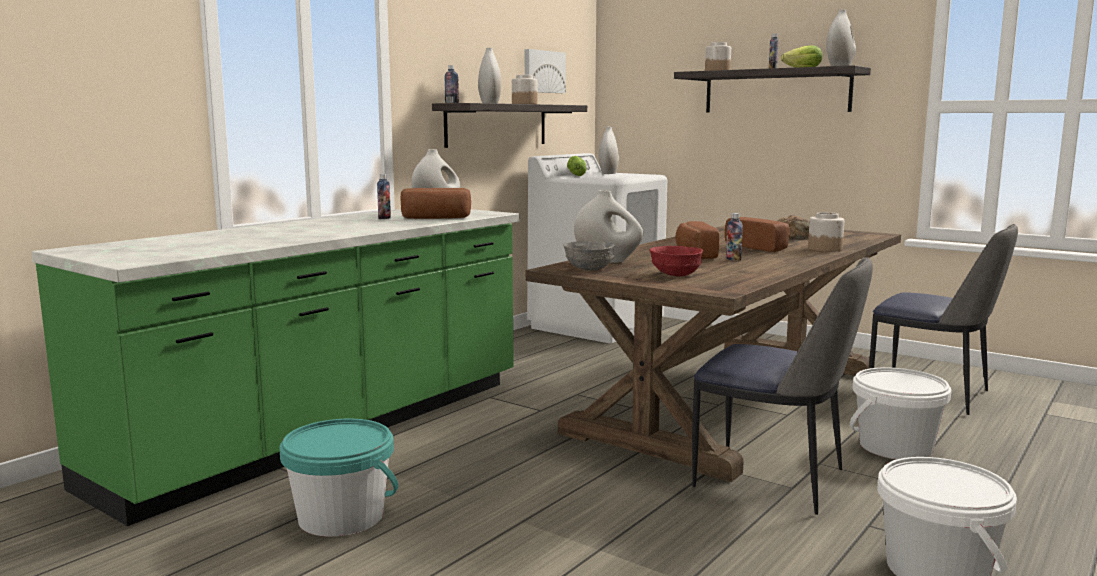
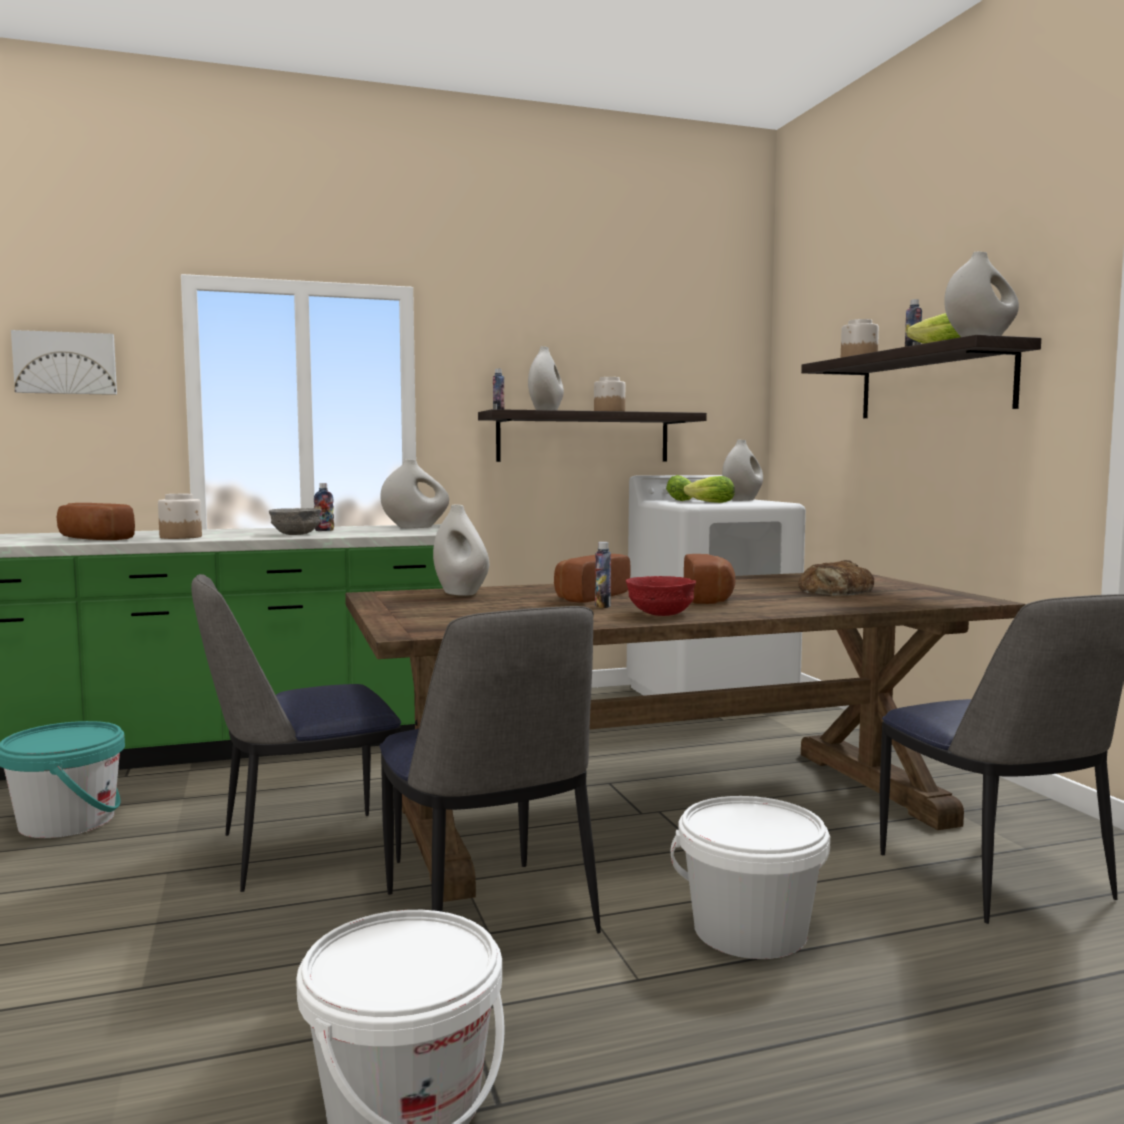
camera: 35 degrees right, 5 degrees down
bread [400,188,471,219] -> bread moved to [57,503,135,540]
picture [525,49,566,93] -> picture moved to [11,330,117,395]
grey bowl [563,241,615,271] -> grey bowl moved to [269,508,322,535]
red bowl [650,246,703,277] -> red bowl moved to [626,576,696,616]
jar [808,212,844,252] -> jar moved to [158,494,202,539]
none -> chair [191,574,402,892]
none -> lettuce [684,476,735,503]

